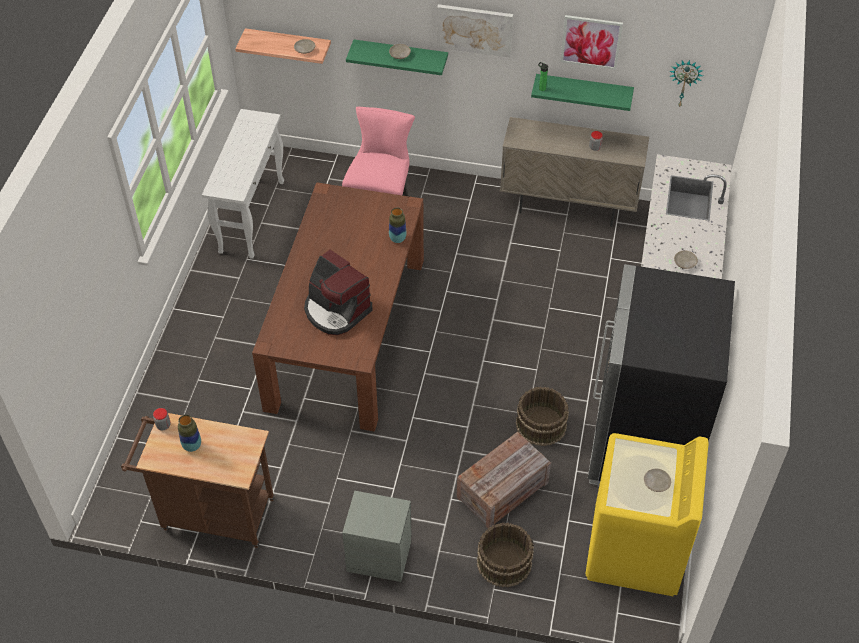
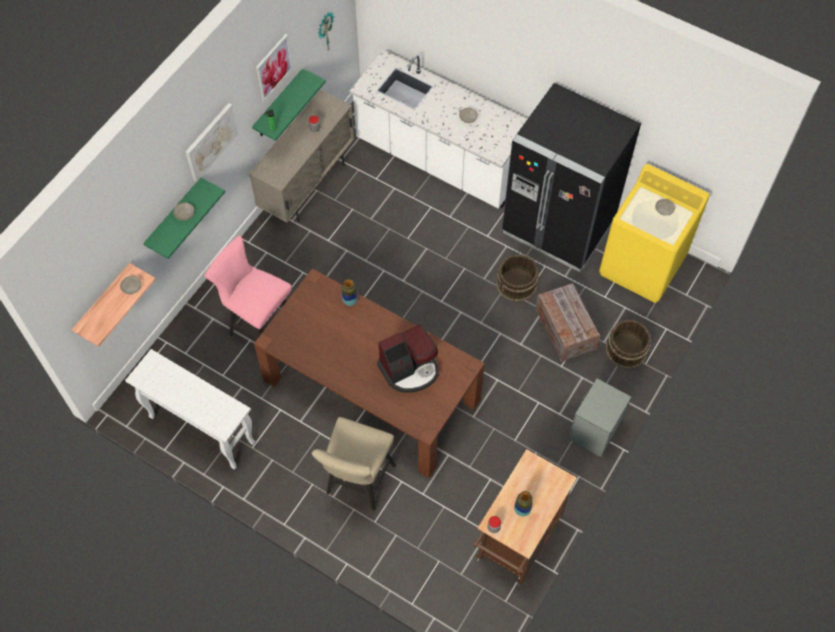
camera: 70 degrees left, 10 degrees up
none -> beige stool [312,417,396,511]

